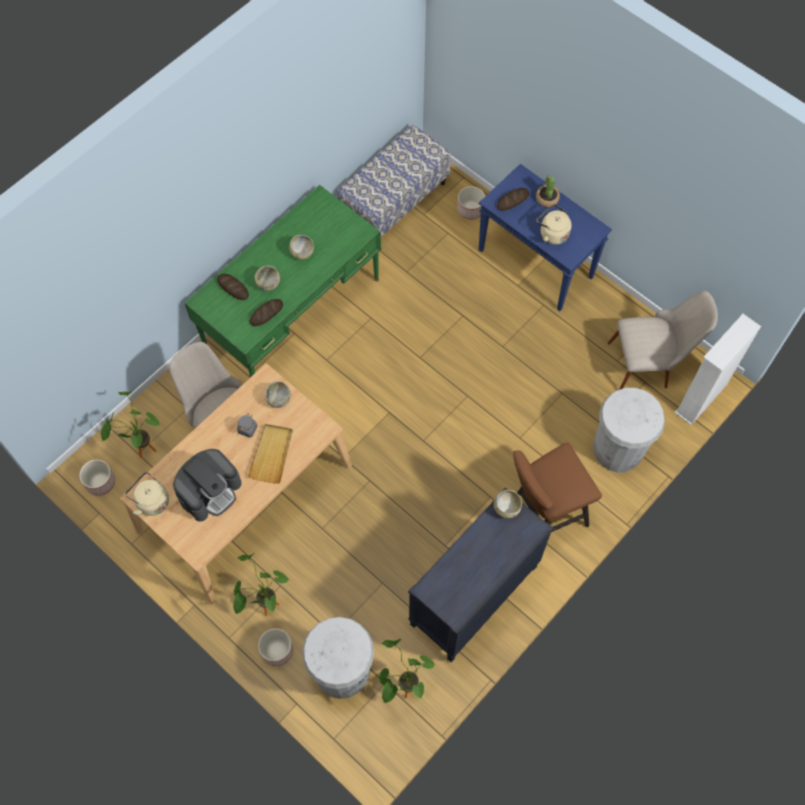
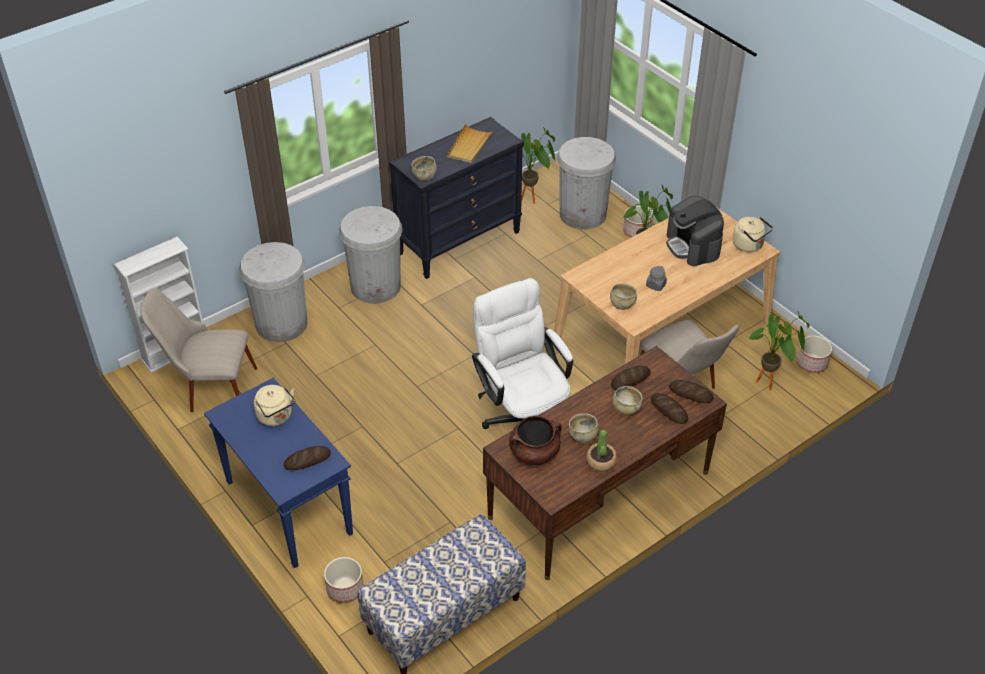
camera: 170 degrees left, 20 degrees down
coffee machine [173,449,242,522] -> coffee machine turned 75 degrees counterclockwise [666,196,724,266]
green desk [184,185,381,377] -> brown desk [483,346,727,580]
beige tray [248,424,293,484] -> beige tray moved to [447,124,493,163]
brown stool [513,443,602,532] -> white trash can [339,206,403,304]
potted plant [536,176,560,207] -> potted plant moved to [586,430,617,471]
none -> white office chair [472,278,573,429]
none -> brown cooking pot [509,416,562,465]
none -> bread [669,380,714,403]

